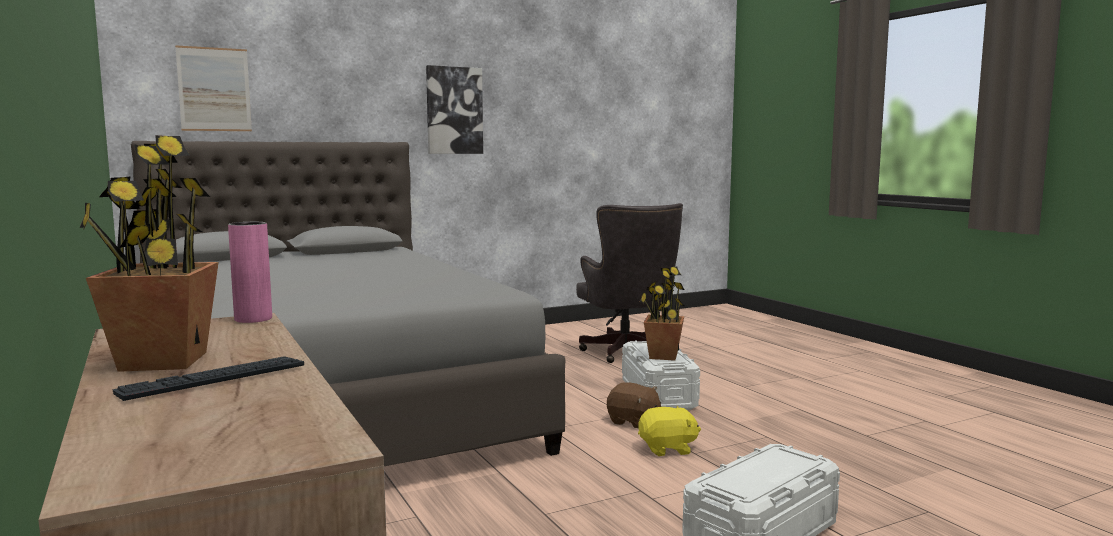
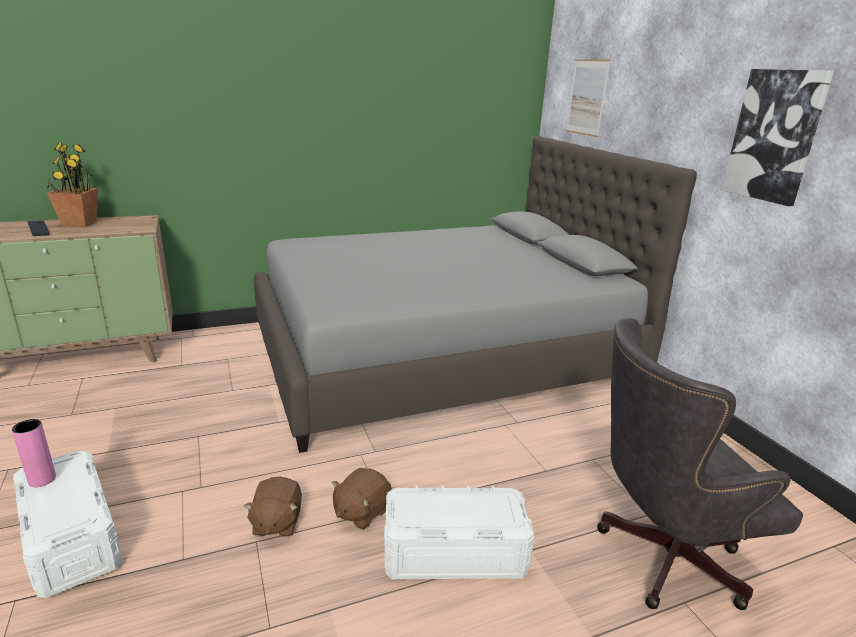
camera: 95 degrees right, 15 degrees up
pink vase [228,222,272,323] -> pink vase moved to [12,419,56,487]
yellow plush toy [638,406,701,456] -> brown plush toy [244,477,302,537]
potted plant [640,267,685,361] -> none

